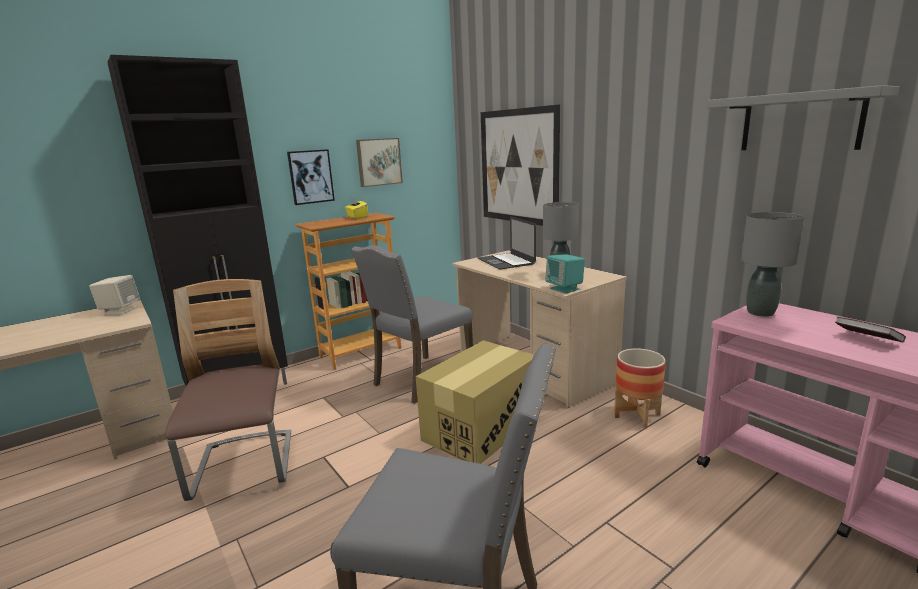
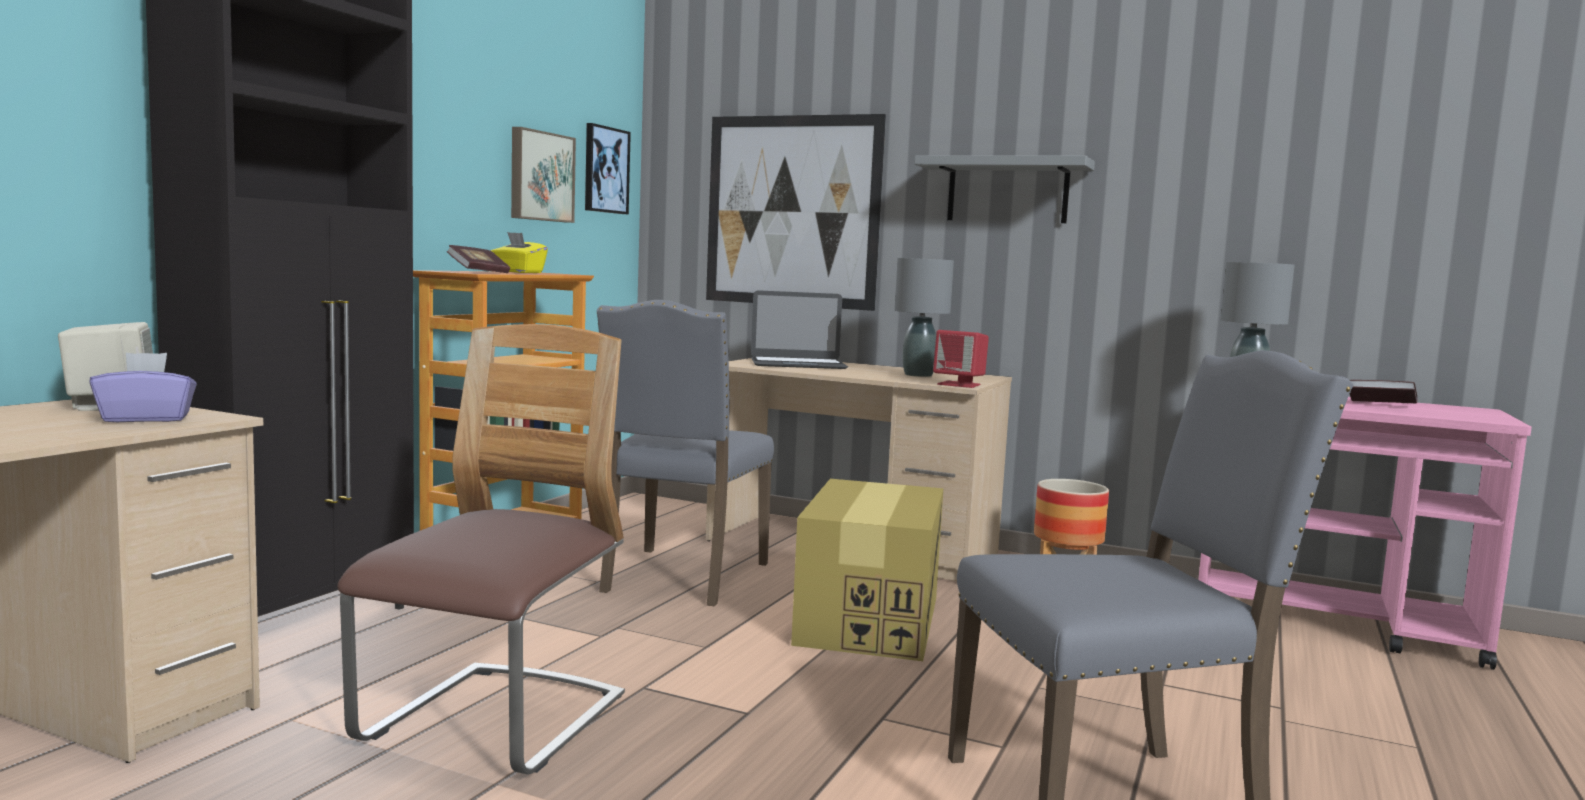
camera: 30 degrees left, 10 degrees down
chair [165,279,291,501] -> chair turned 60 degrees clockwise [337,324,625,774]
picture [287,149,335,205] -> picture moved to [585,123,631,214]
laptop [478,217,536,269] -> laptop turned 45 degrees counterclockwise [751,290,848,369]
turquoise speaker [545,254,585,293] -> red speaker [933,330,989,388]
grey shelf [706,85,900,150] -> grey shelf moved to [915,155,1095,223]
none -> purple tissue box [89,353,197,422]
none -> book [446,245,510,273]

